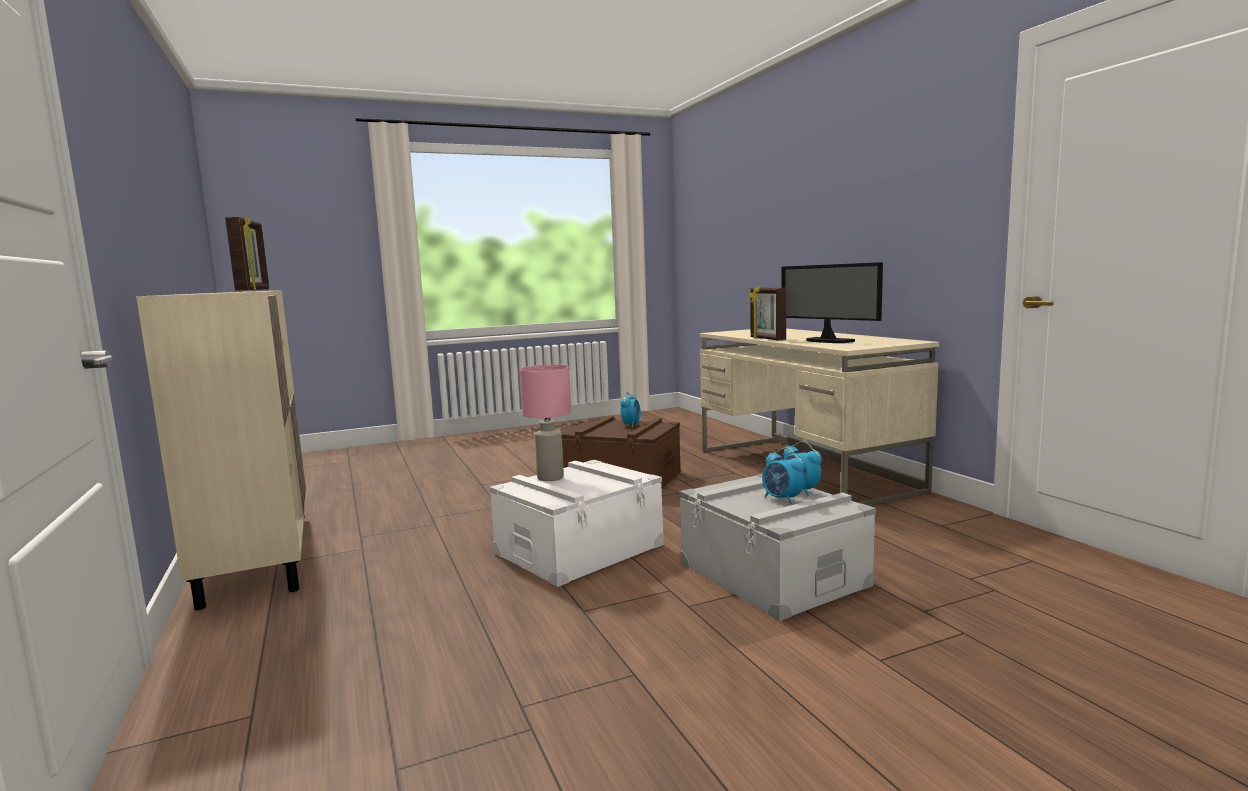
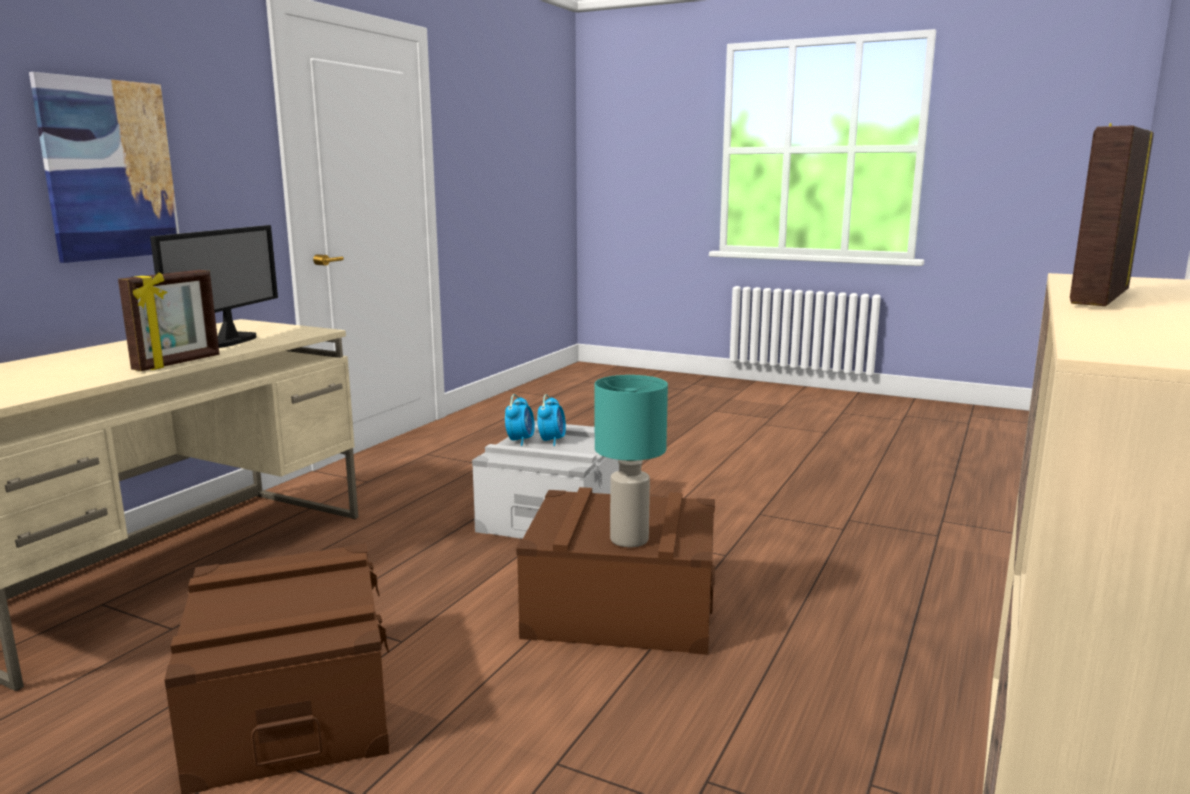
camera: 130 degrees left, 5 degrees up
white storage box [489,460,664,587] -> brown storage box [516,487,715,655]
pink table lamp [519,364,571,481] -> turquoise table lamp [595,375,668,547]
alarm clock [620,392,641,428] -> none
none -> picture [29,72,179,263]

